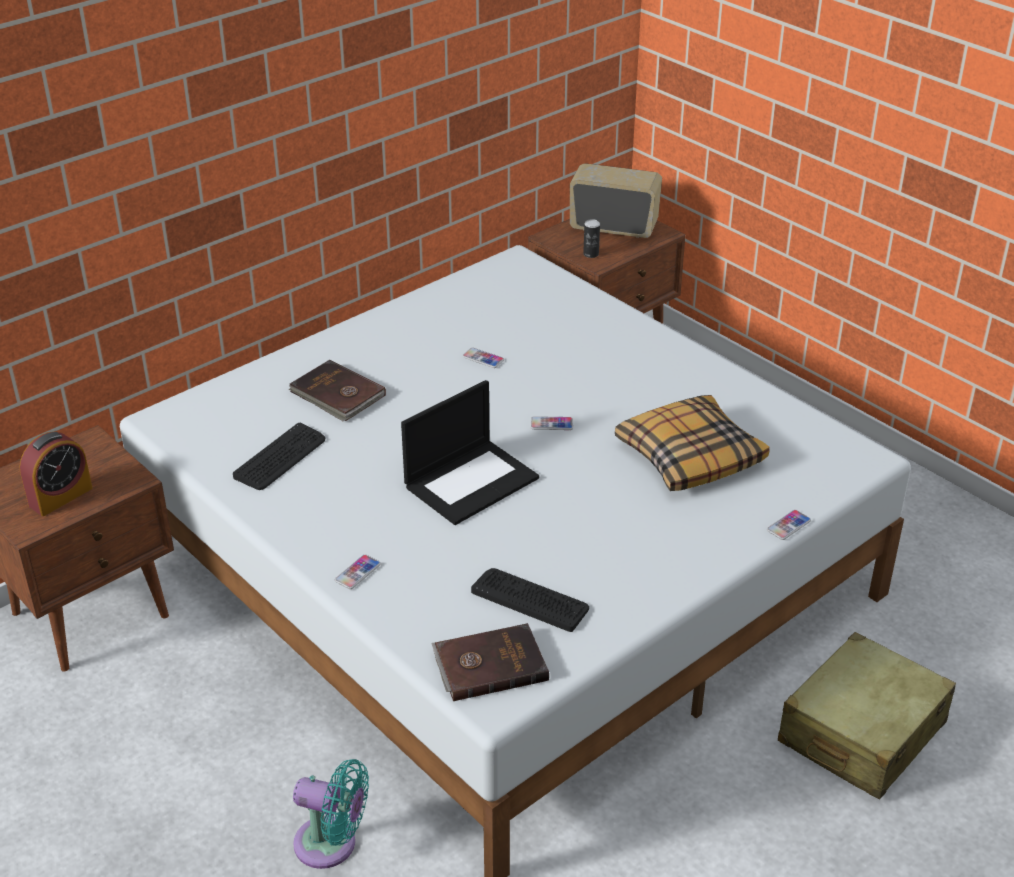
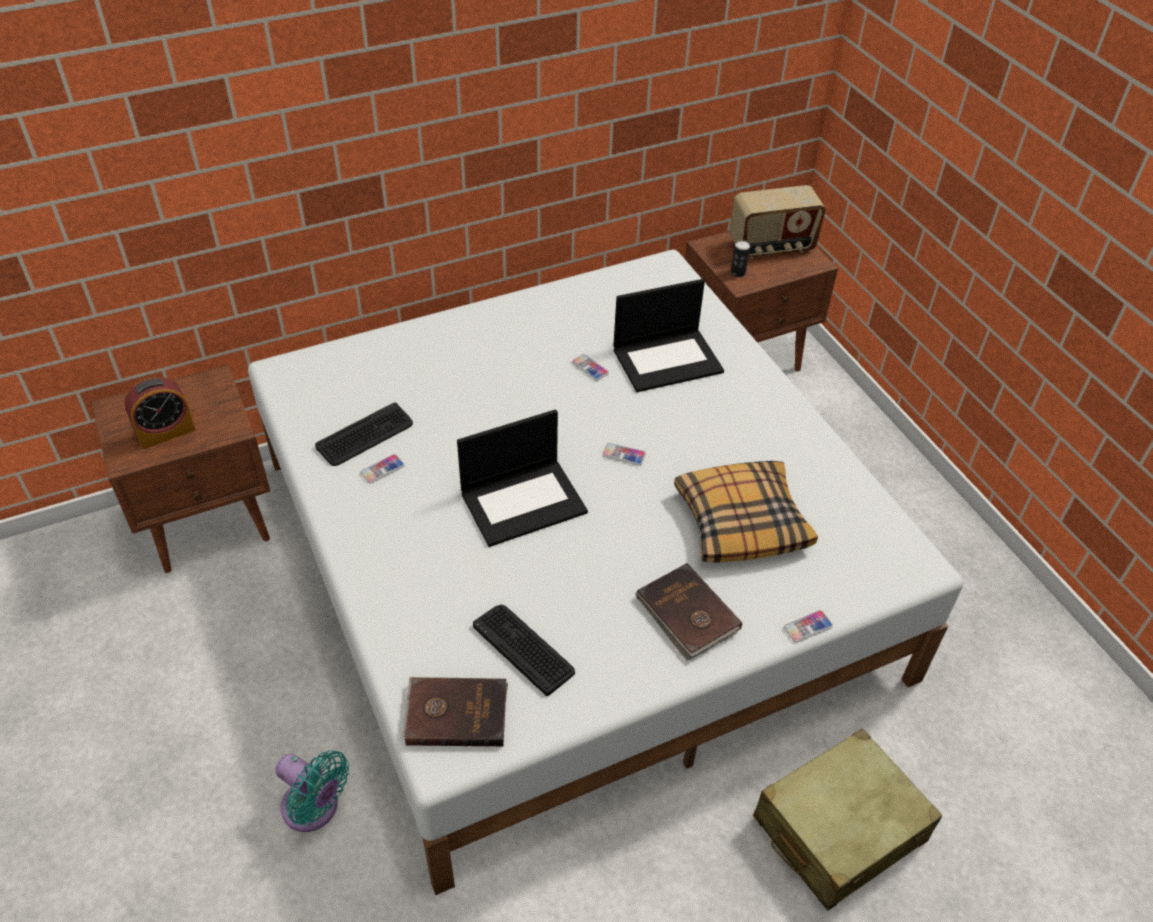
camera: 15 degrees right, 10 degrees up
brown book [289,360,386,421] -> brown book moved to [635,563,742,661]
phone [335,555,381,589] -> phone moved to [360,454,405,483]
radio [570,163,662,238] -> radio turned 135 degrees clockwise [730,185,826,259]
none -> laptop [613,279,724,392]

